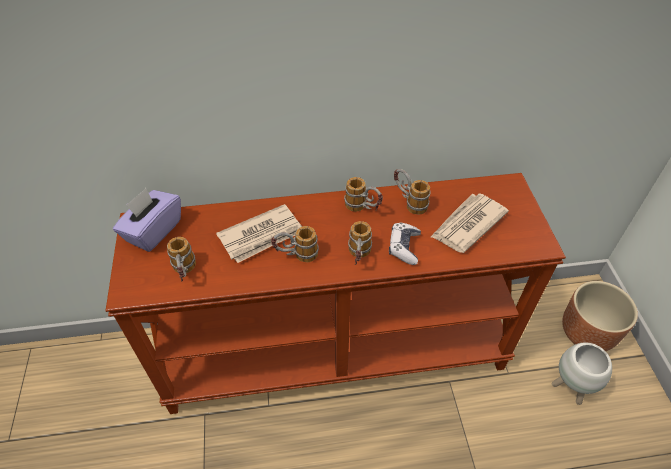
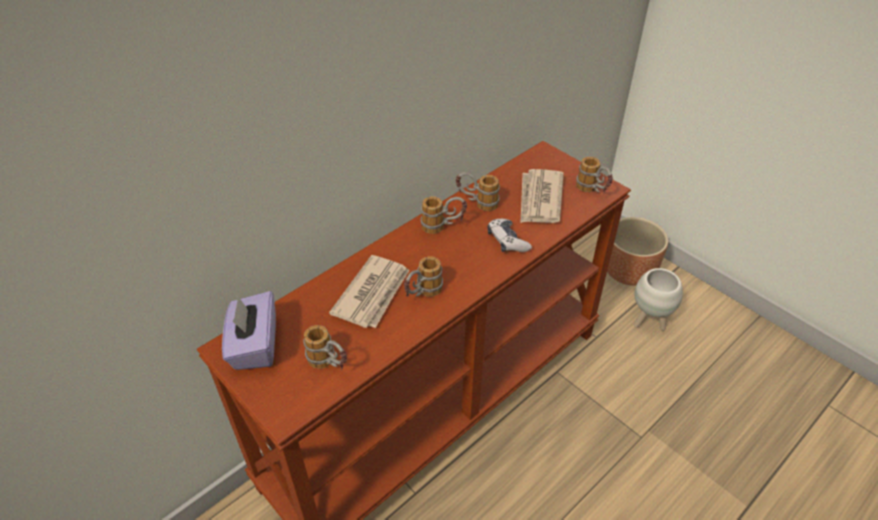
camera: 35 degrees left, 5 degrees down
mug [348,221,372,265] -> mug moved to [576,157,613,193]

